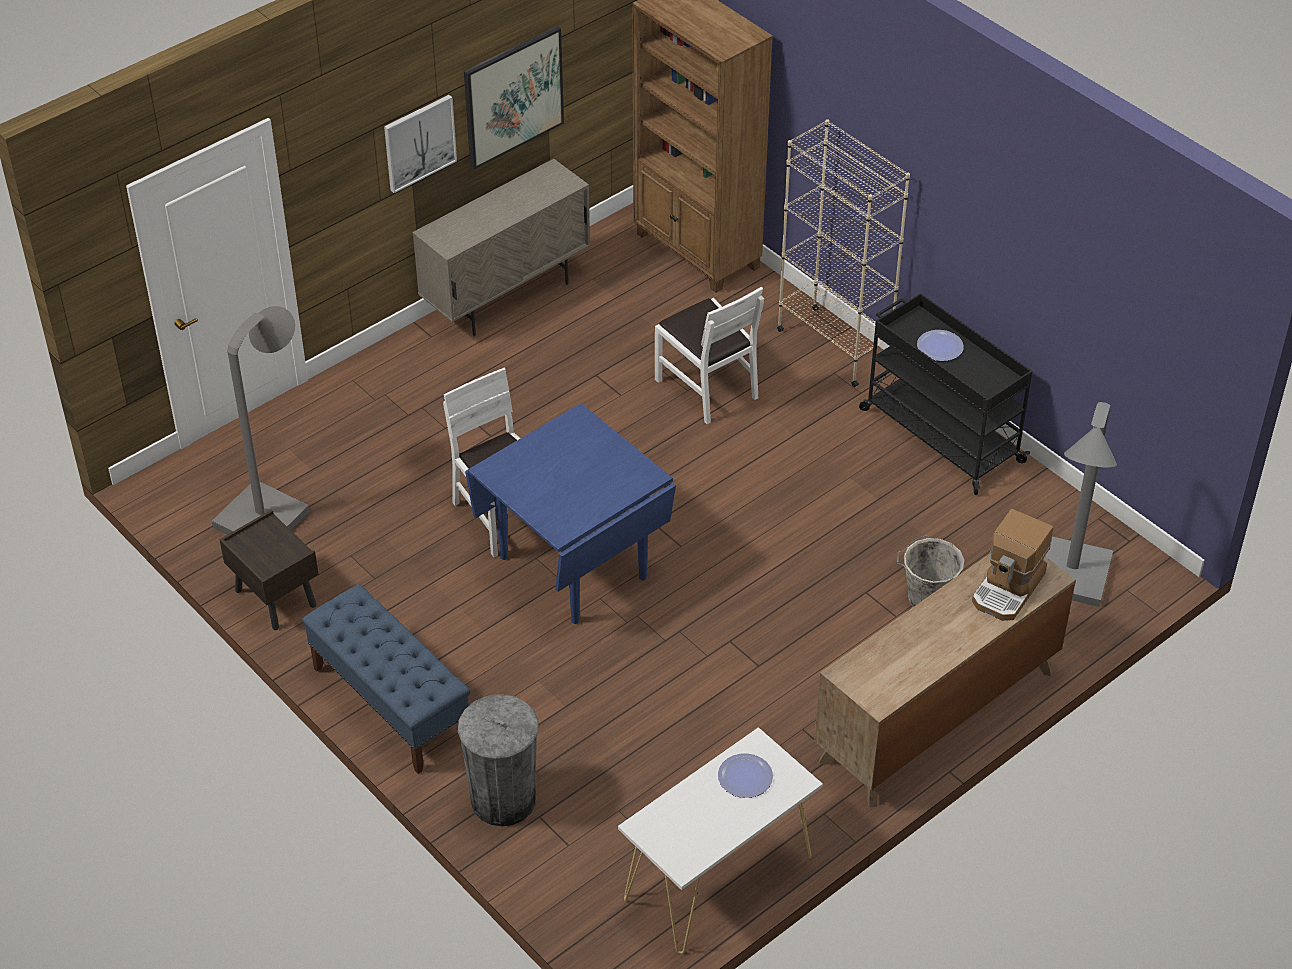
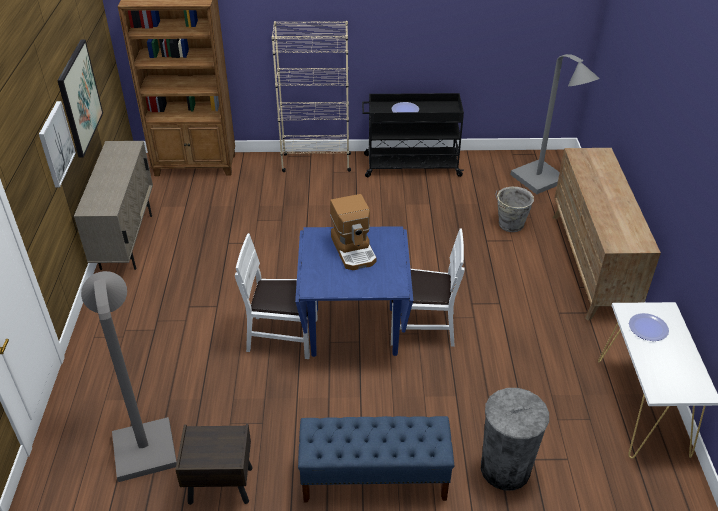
camera: 50 degrees left, 5 degrees down
white chair [655,287,764,424] -> white chair moved to [391,228,464,347]
coffee machine [972,509,1053,621] -> coffee machine moved to [330,194,376,270]

